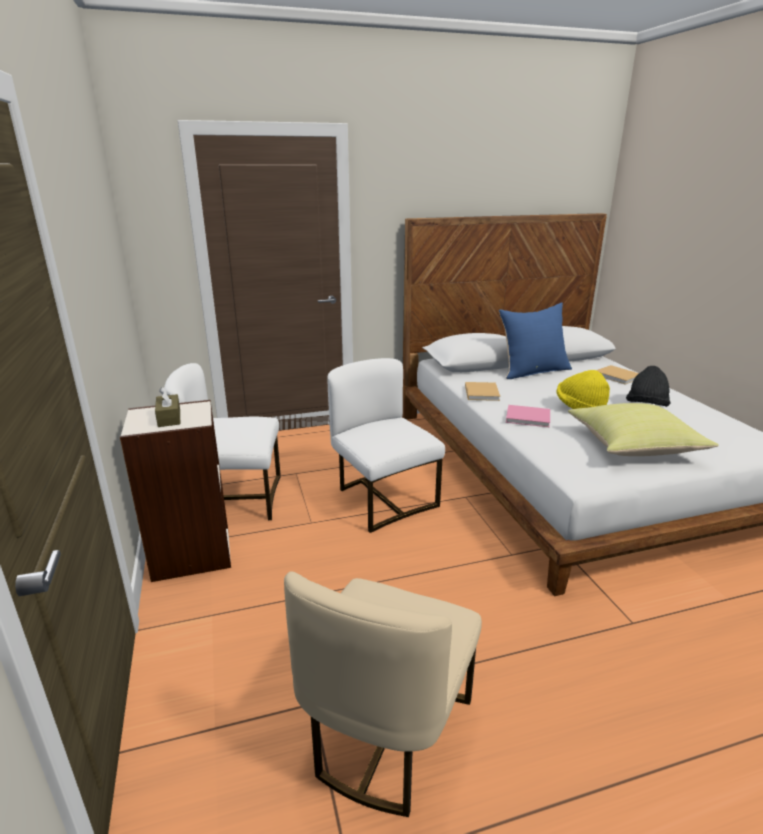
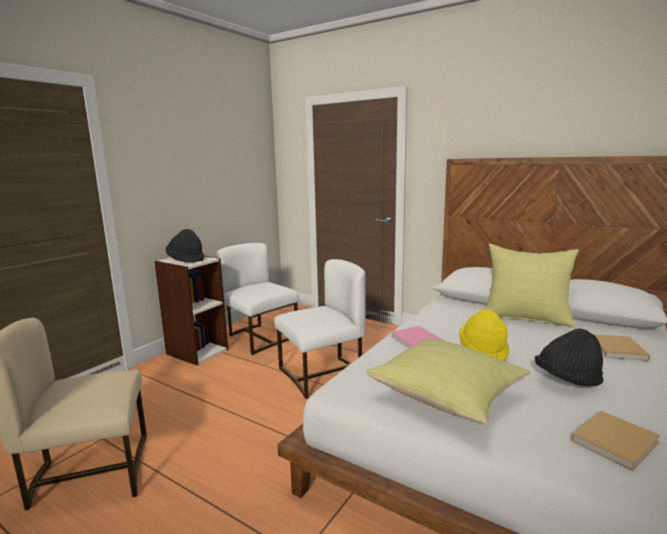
camera: 50 degrees right, 10 degrees down
brown tissue box [155,387,180,427] -> black hat [166,229,205,263]
white chair [327,358,445,533] -> white chair turned 45 degrees clockwise [274,259,366,399]
beige book [465,382,500,401] -> beige book moved to [571,411,661,471]
blue pillow [499,302,572,379] -> yellow pillow [483,244,579,328]

